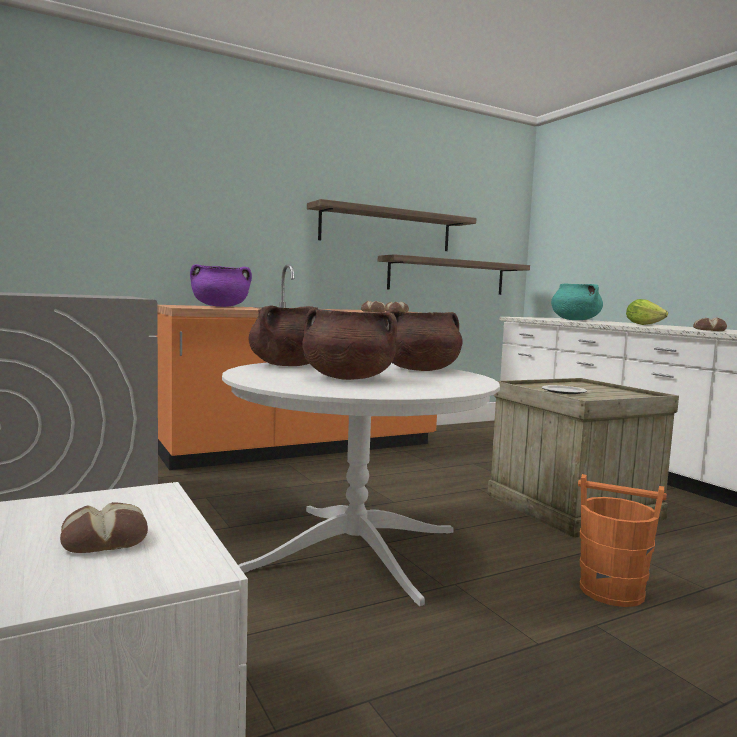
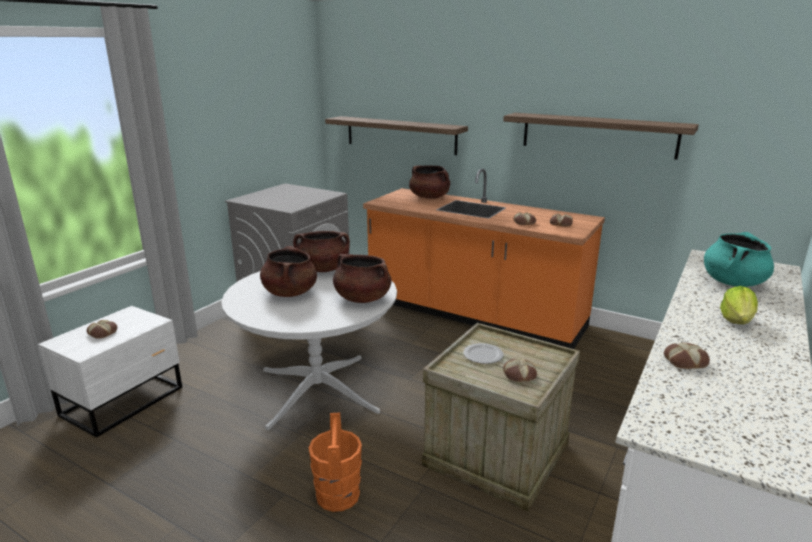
camera: 60 degrees right, 15 degrees up
purple cooking pot [190,264,252,307] -> brown cooking pot [409,165,450,199]
shelf [378,254,530,295] -> shelf moved to [325,116,468,155]
none -> bread [503,359,537,382]

